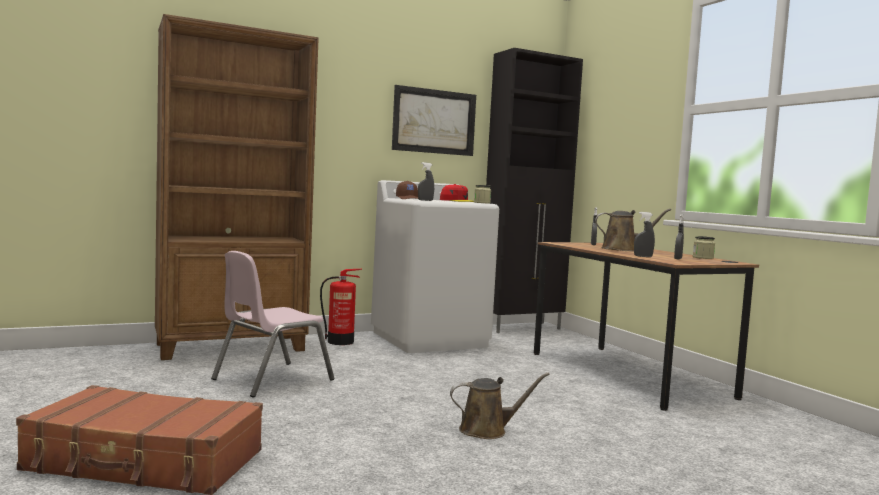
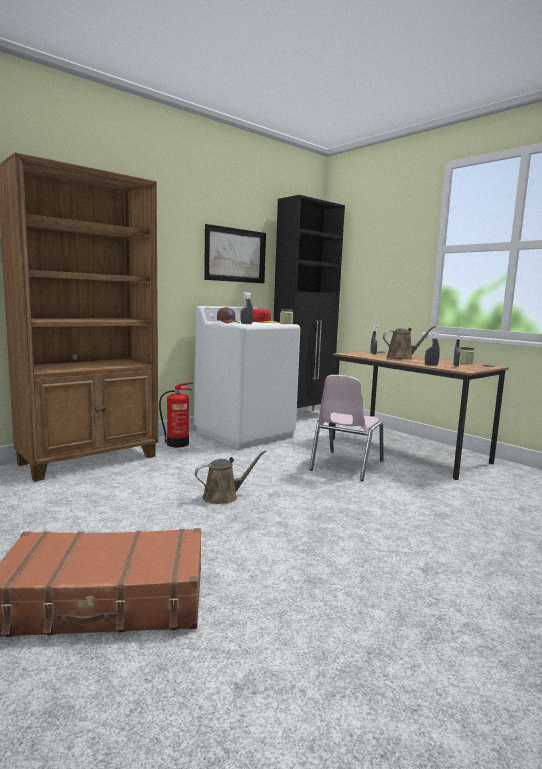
camera: 15 degrees left, 5 degrees up
pink chair [211,251,334,398] -> pink chair moved to [309,375,384,481]
brown watering can [450,373,550,439] -> brown watering can moved to [195,450,267,504]

